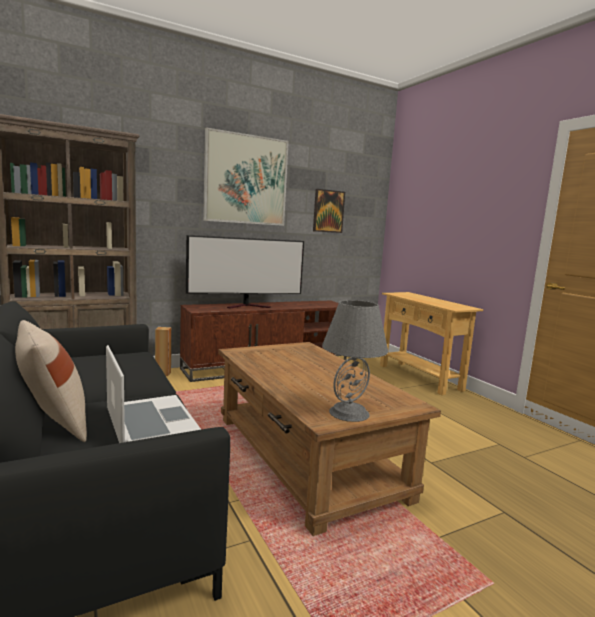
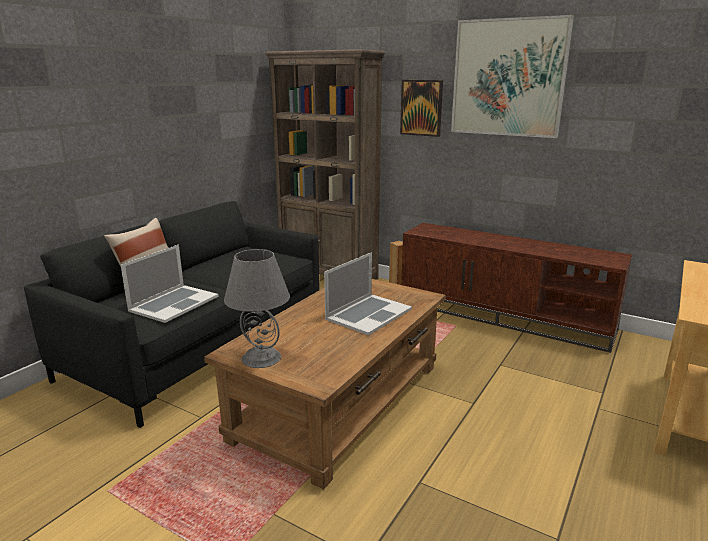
camera: 60 degrees right, 10 degrees up
television [186,235,304,309] -> none
picture [313,189,345,233] -> picture moved to [400,80,443,137]
none -> laptop [324,252,412,336]

